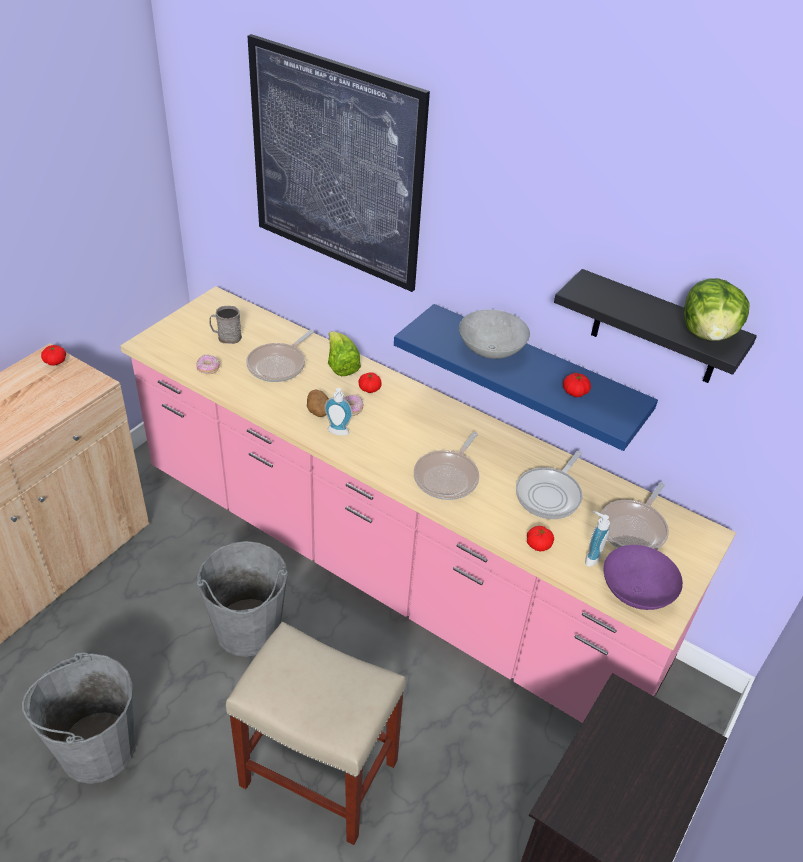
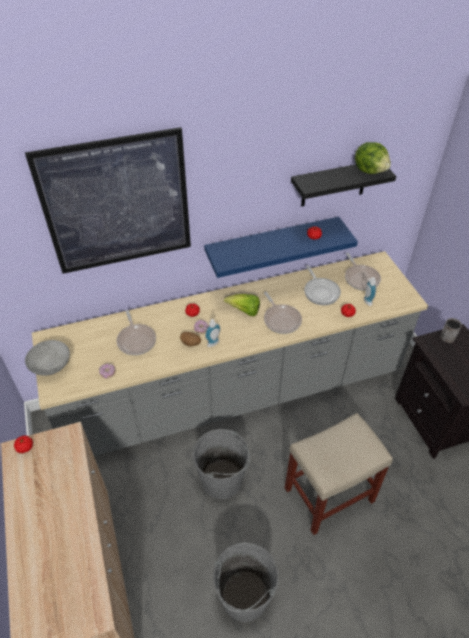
camera: 50 degrees left, 5 degrees up
pink counter [120,286,736,723] -> grey counter [32,251,428,456]
grey mug [209,306,242,344] -> grey mug moved to [440,318,462,343]
lettuce [328,331,361,376] -> lettuce moved to [224,294,260,316]
grey bowl [459,309,530,359] -> grey bowl moved to [25,340,70,376]
purple bowl [603,545,683,610] -> none

